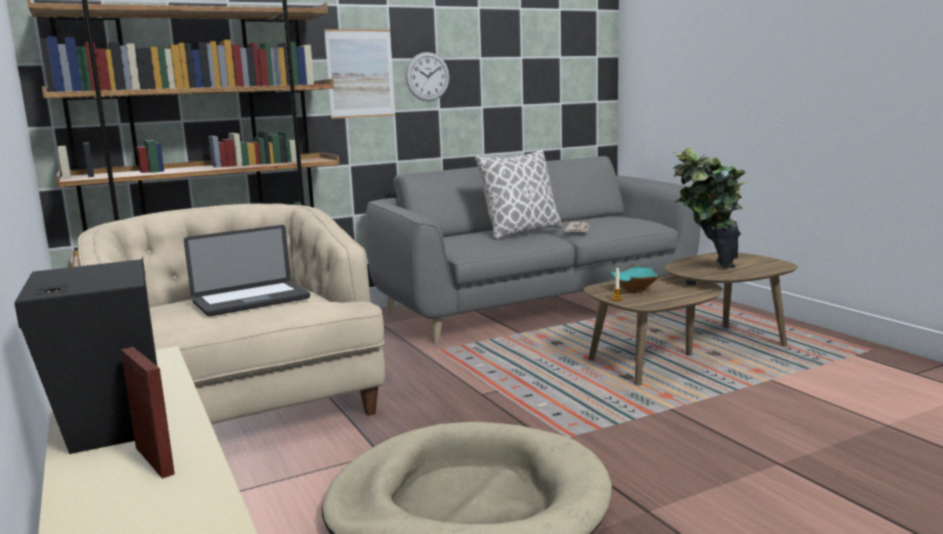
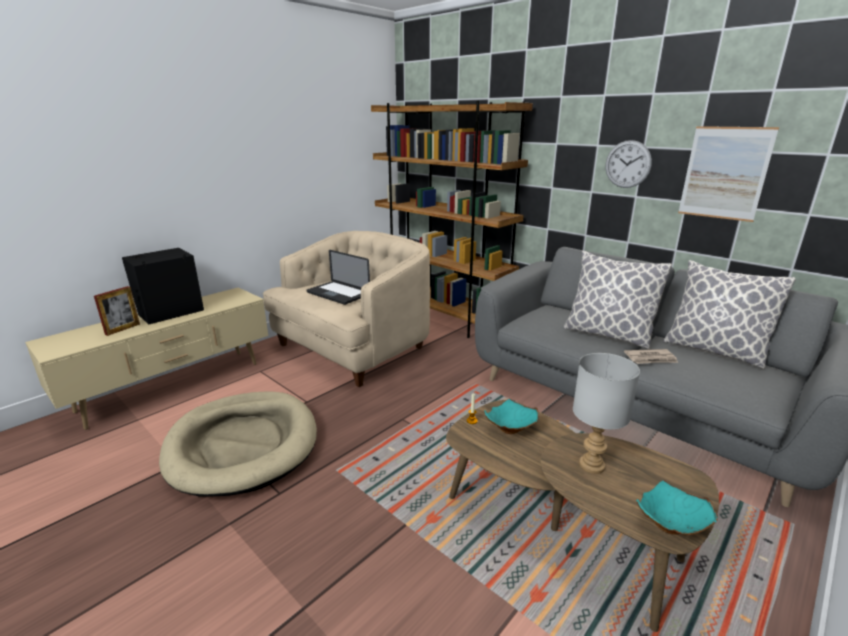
camera: 70 degrees right, 10 degrees up
picture [324,29,395,119] -> picture moved to [678,126,779,222]
potted plant [673,147,746,268] -> grey table lamp [573,353,640,474]
none -> turquoise bowl [636,480,718,535]
none -> pillow [663,260,796,369]

